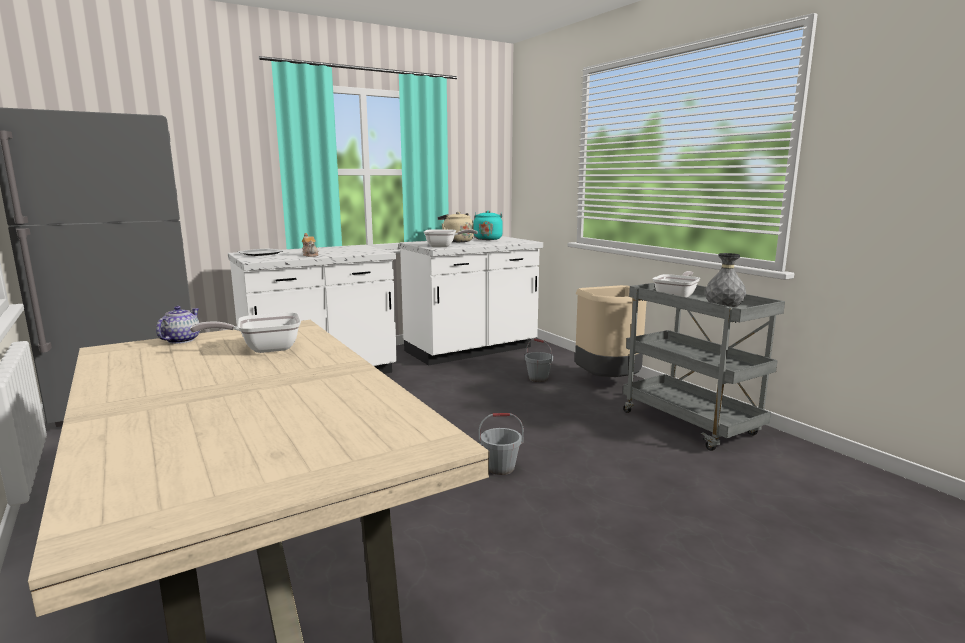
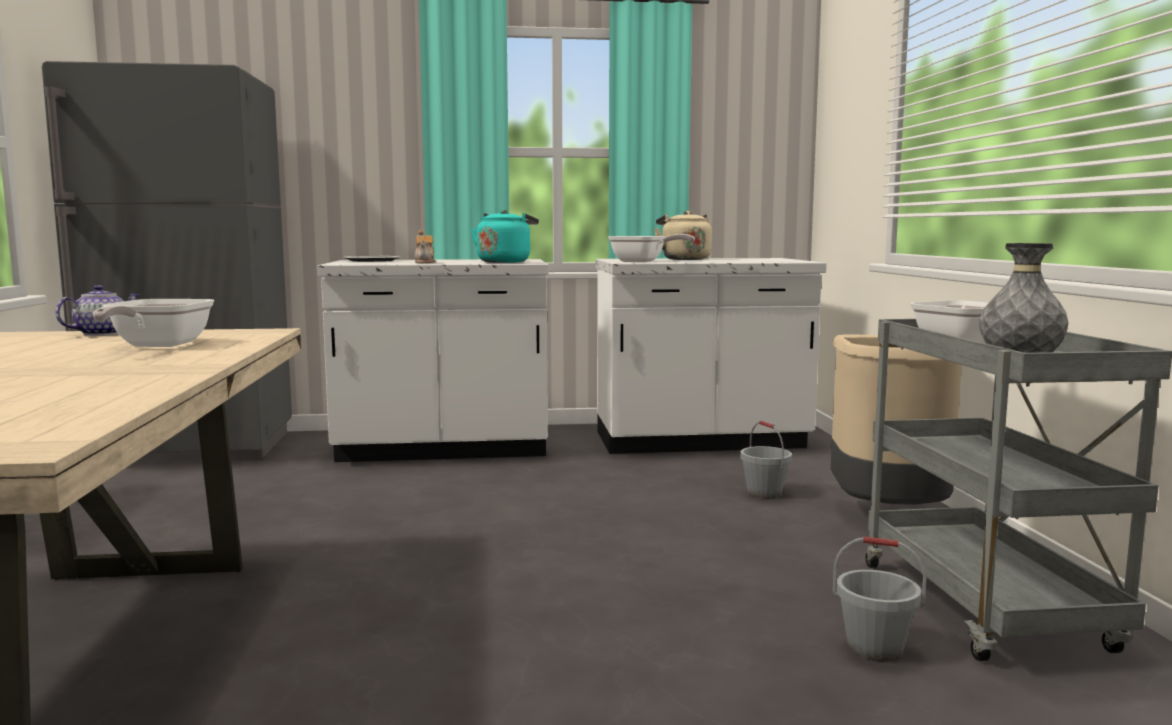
camera: 25 degrees right, 5 degrees down
frying pan [190,312,301,353] -> frying pan turned 90 degrees counterclockwise [93,299,214,347]
turquoise kettle [473,211,503,240] -> turquoise kettle moved to [471,209,539,263]
grey bucket [479,413,524,475] -> grey bucket moved to [833,537,927,662]

